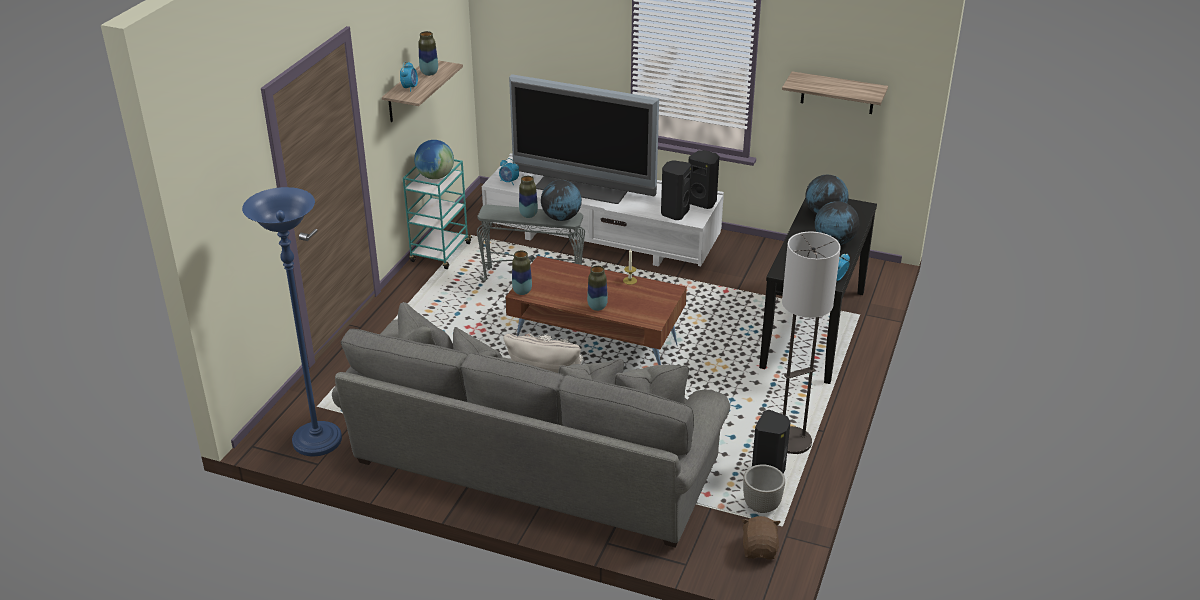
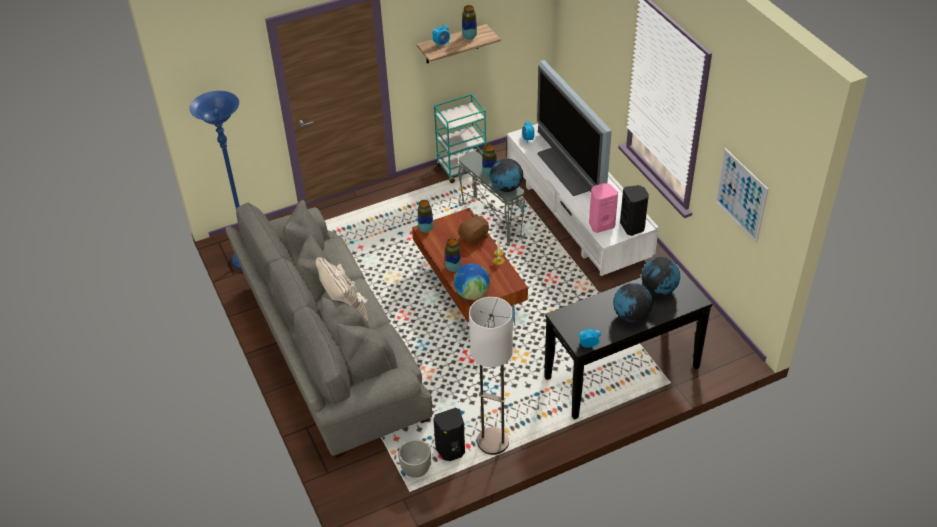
camera: 45 degrees right, 10 degrees up
globe [414,140,454,179] -> globe moved to [454,264,490,300]
black speaker [661,160,692,220] -> pink speaker [589,183,618,233]
brown plush toy [742,516,781,559] -> brown plush toy moved to [458,214,489,246]
shelf [782,71,888,114] -> picture [715,148,769,243]

